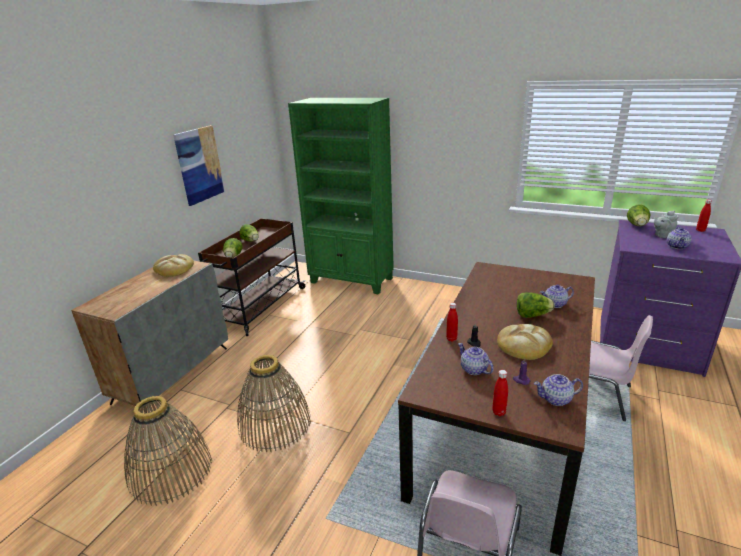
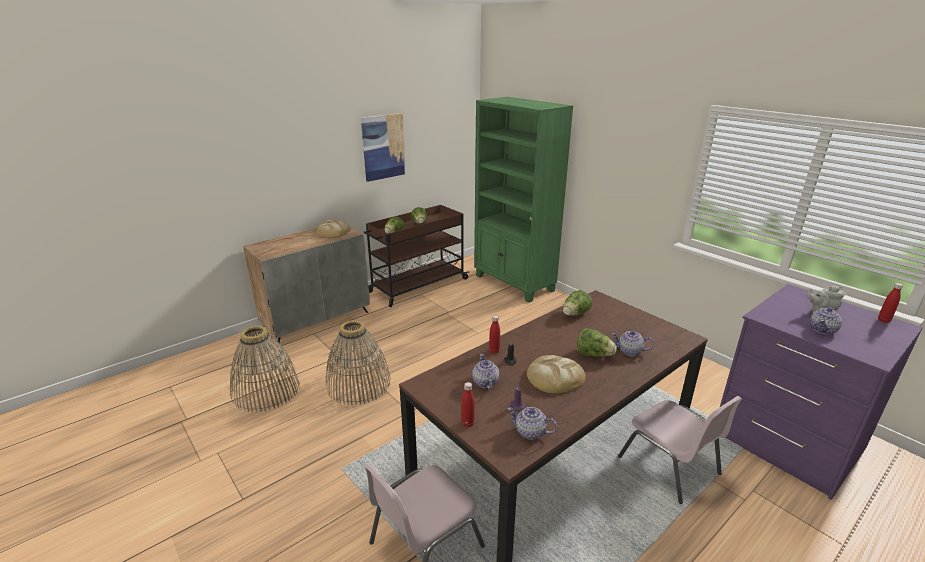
camera: 25 degrees right, 0 degrees up
lettuce [627,204,651,226] -> lettuce moved to [563,290,592,316]

